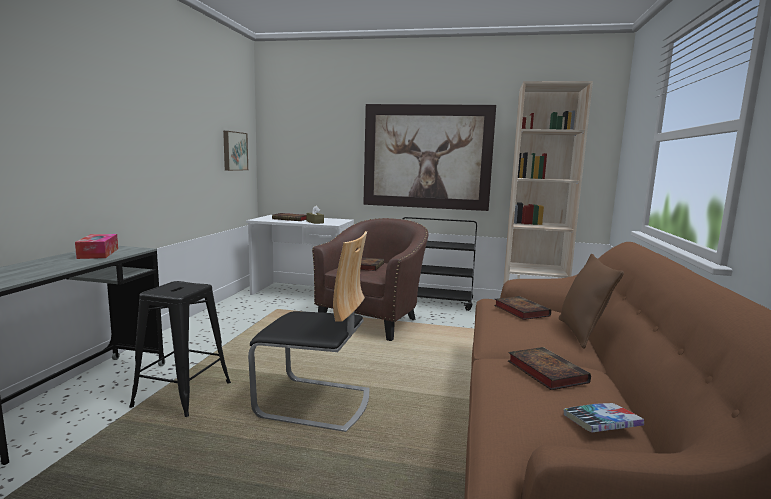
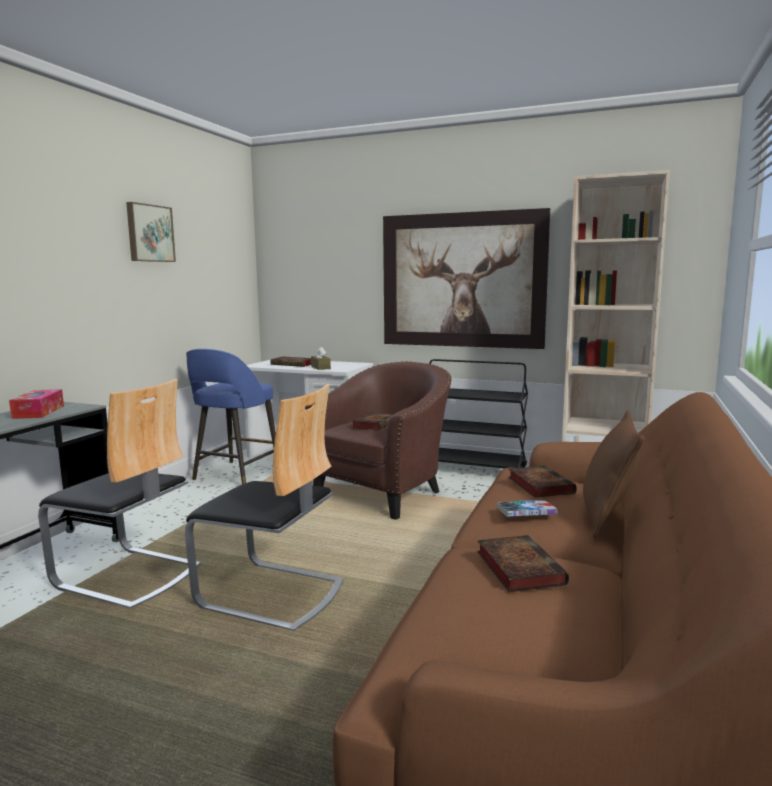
camera: 10 degrees right, 0 degrees up
black stool [129,281,231,417] -> chair [38,379,201,608]
picture [223,131,248,171] -> picture moved to [126,202,176,262]
book [564,403,644,432] -> book moved to [497,500,557,517]
none -> blue stool [186,349,276,484]

